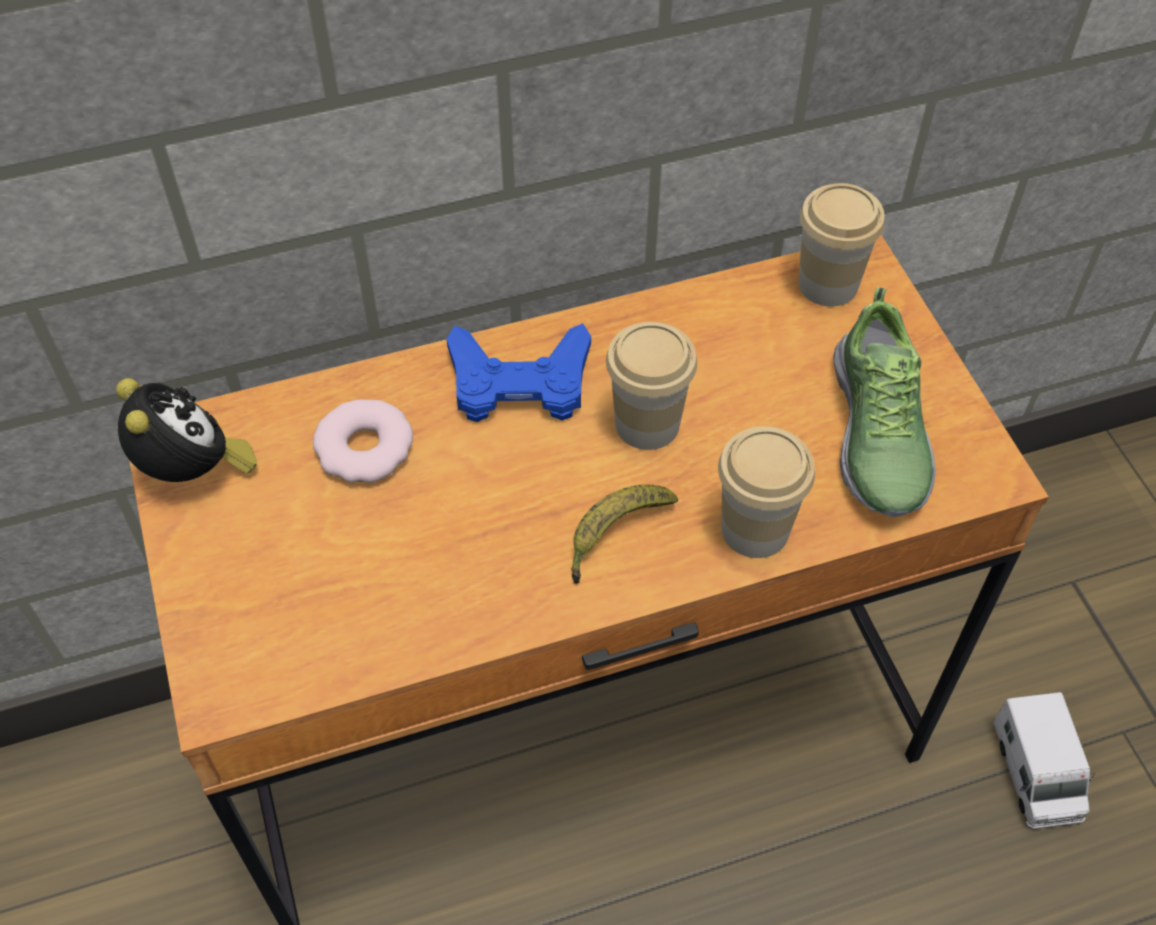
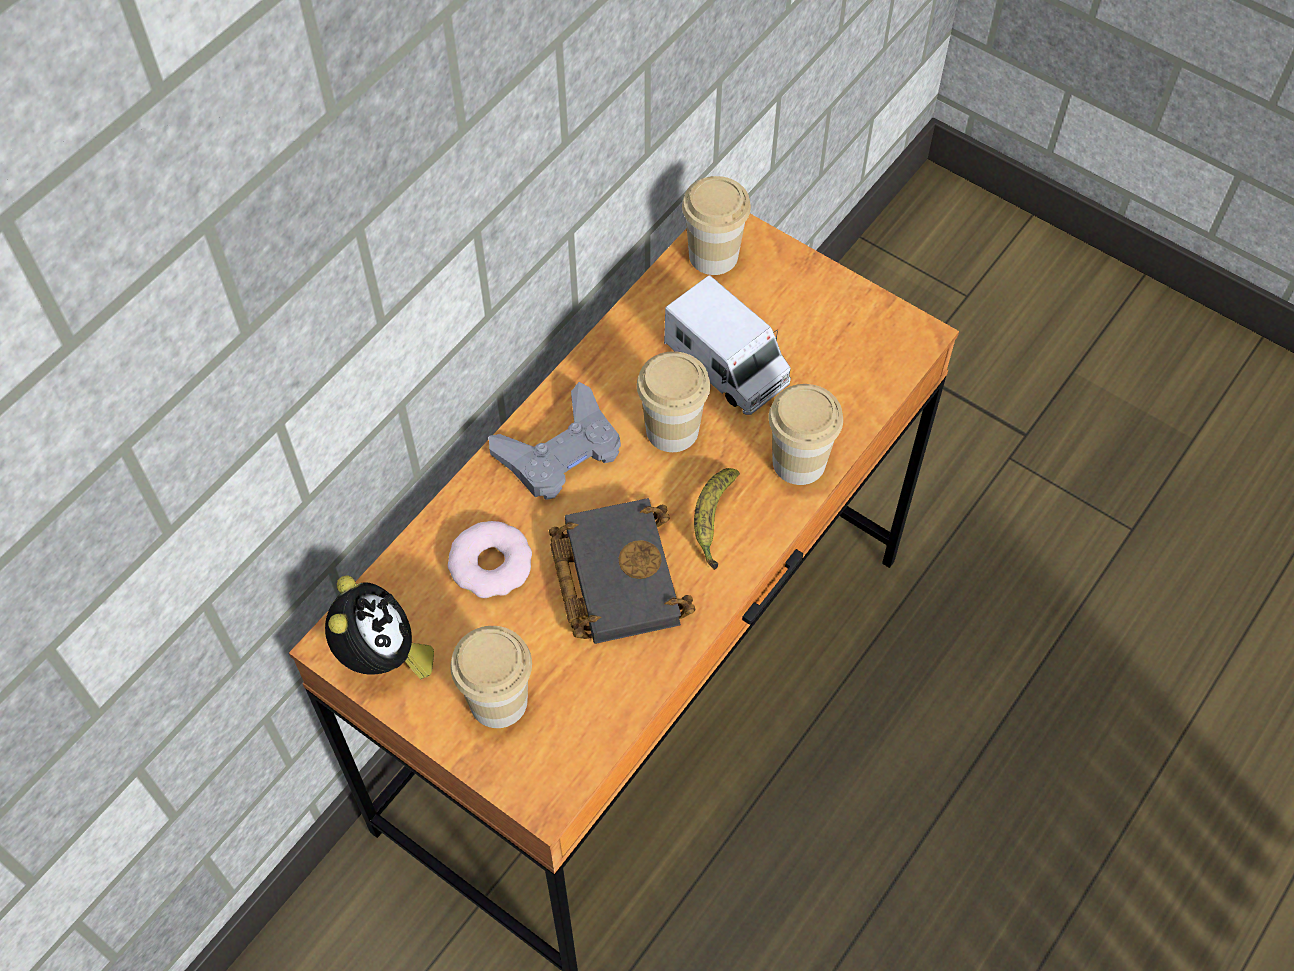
camera: 35 degrees left, 5 degrees up
alarm clock [116,378,257,482] -> alarm clock turned 60 degrees clockwise [325,576,434,679]
blue game controller [447,323,591,422] -> grey game controller [489,382,621,500]
shoe [833,287,936,517] -> none
toy truck [992,692,1095,829] -> toy truck moved to [664,275,791,415]
none -> cup [451,626,532,728]
none -> black book [549,498,696,644]

